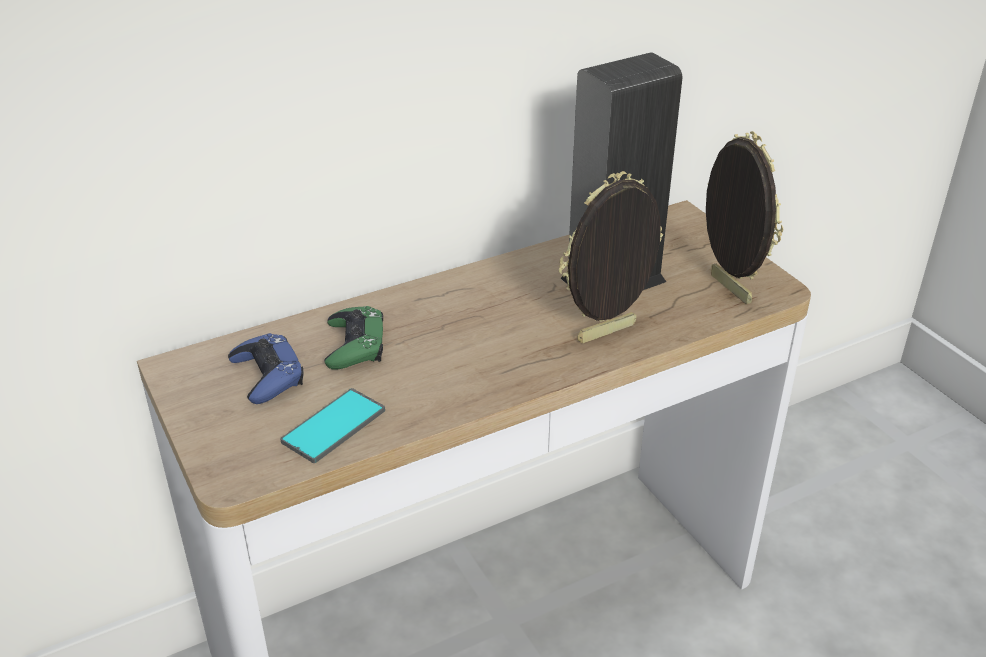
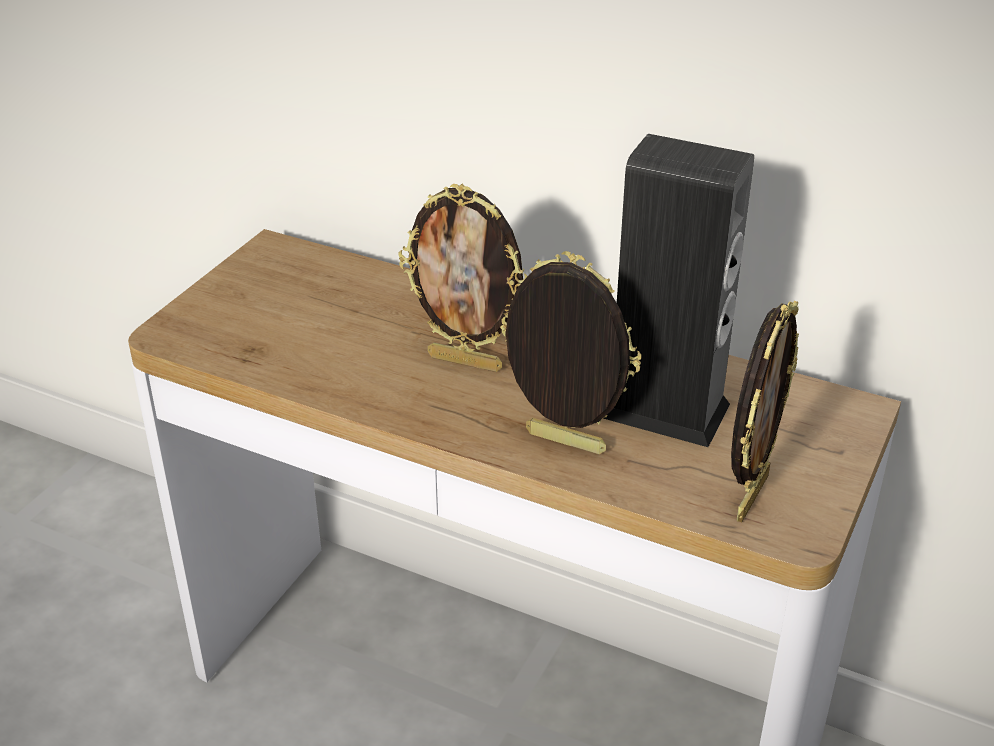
camera: 55 degrees right, 0 degrees up
blue game controller [228,333,304,404] -> none
phone [280,388,385,463] -> none
green game controller [324,306,383,370] -> none
none -> picture frame [398,184,528,372]

